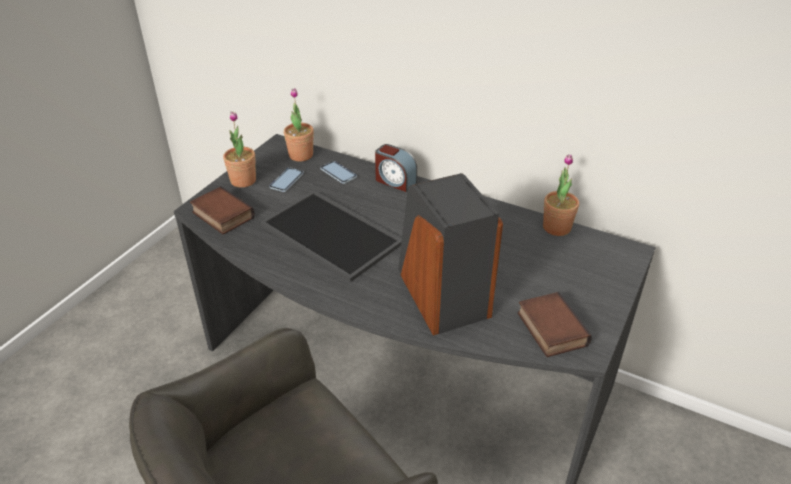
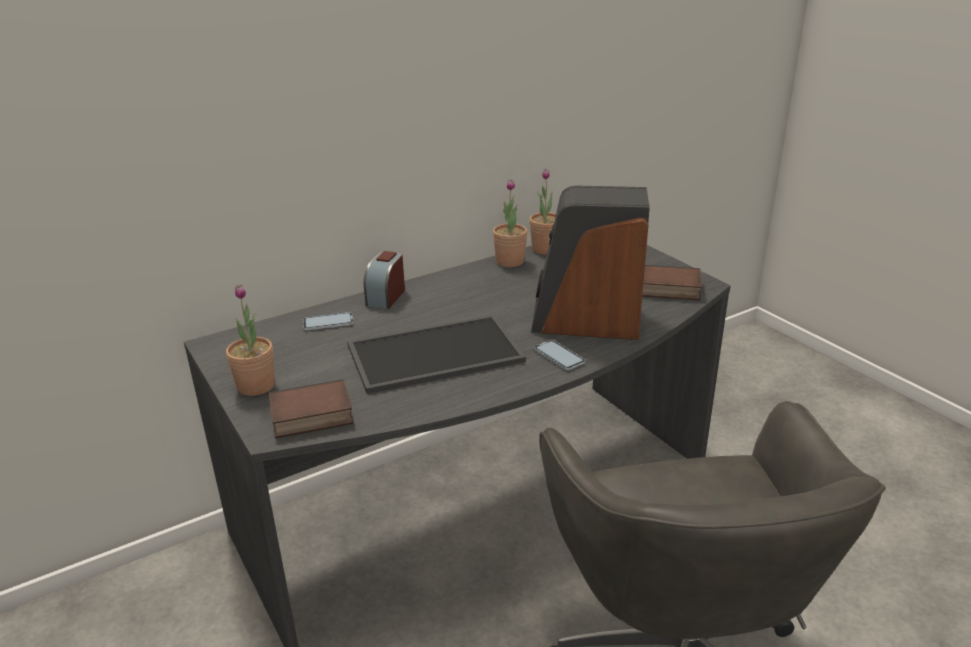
camera: 60 degrees left, 10 degrees down
phone [269,168,304,192] -> phone moved to [534,340,586,370]
potted plant [284,88,314,162] -> potted plant moved to [493,179,527,267]
alarm clock [375,144,417,192] -> alarm clock turned 135 degrees clockwise [363,251,405,309]

